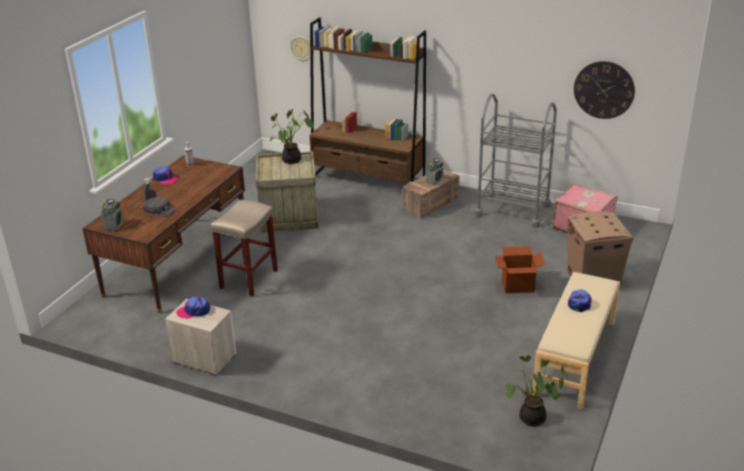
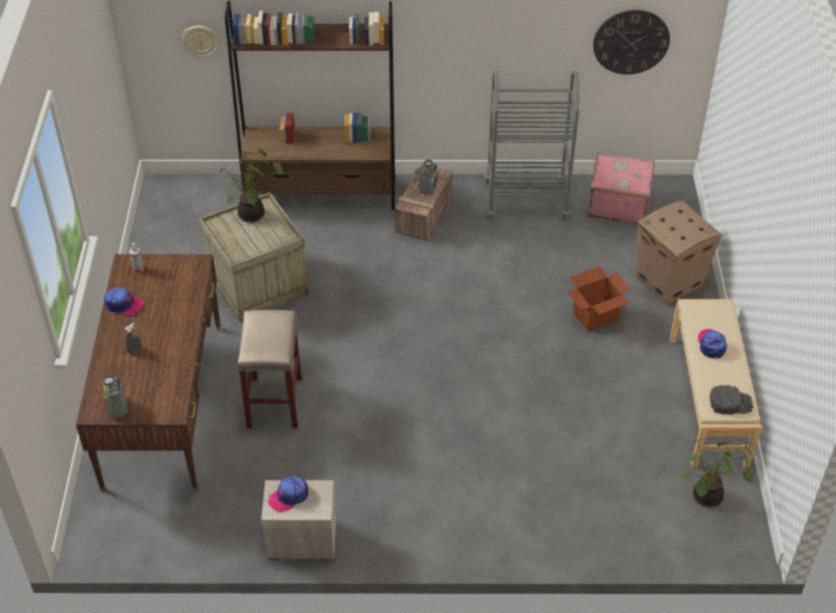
camera: 25 degrees left, 15 degrees up
black cap [143,197,177,217] -> black cap moved to [710,385,753,415]

